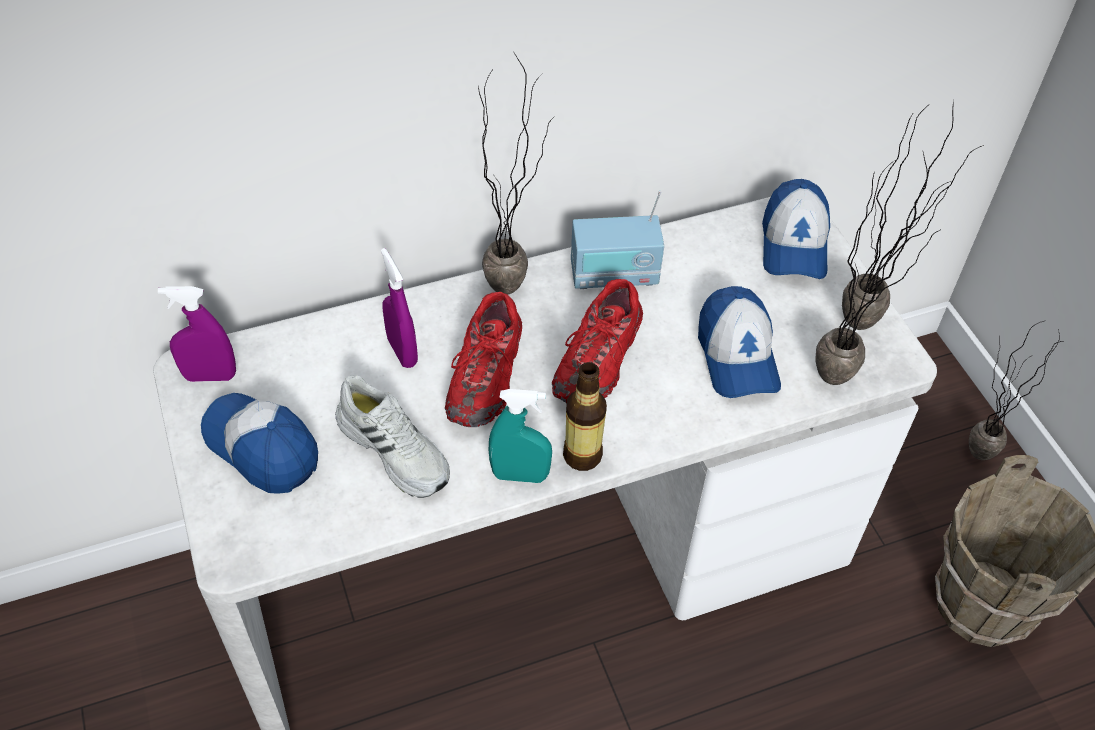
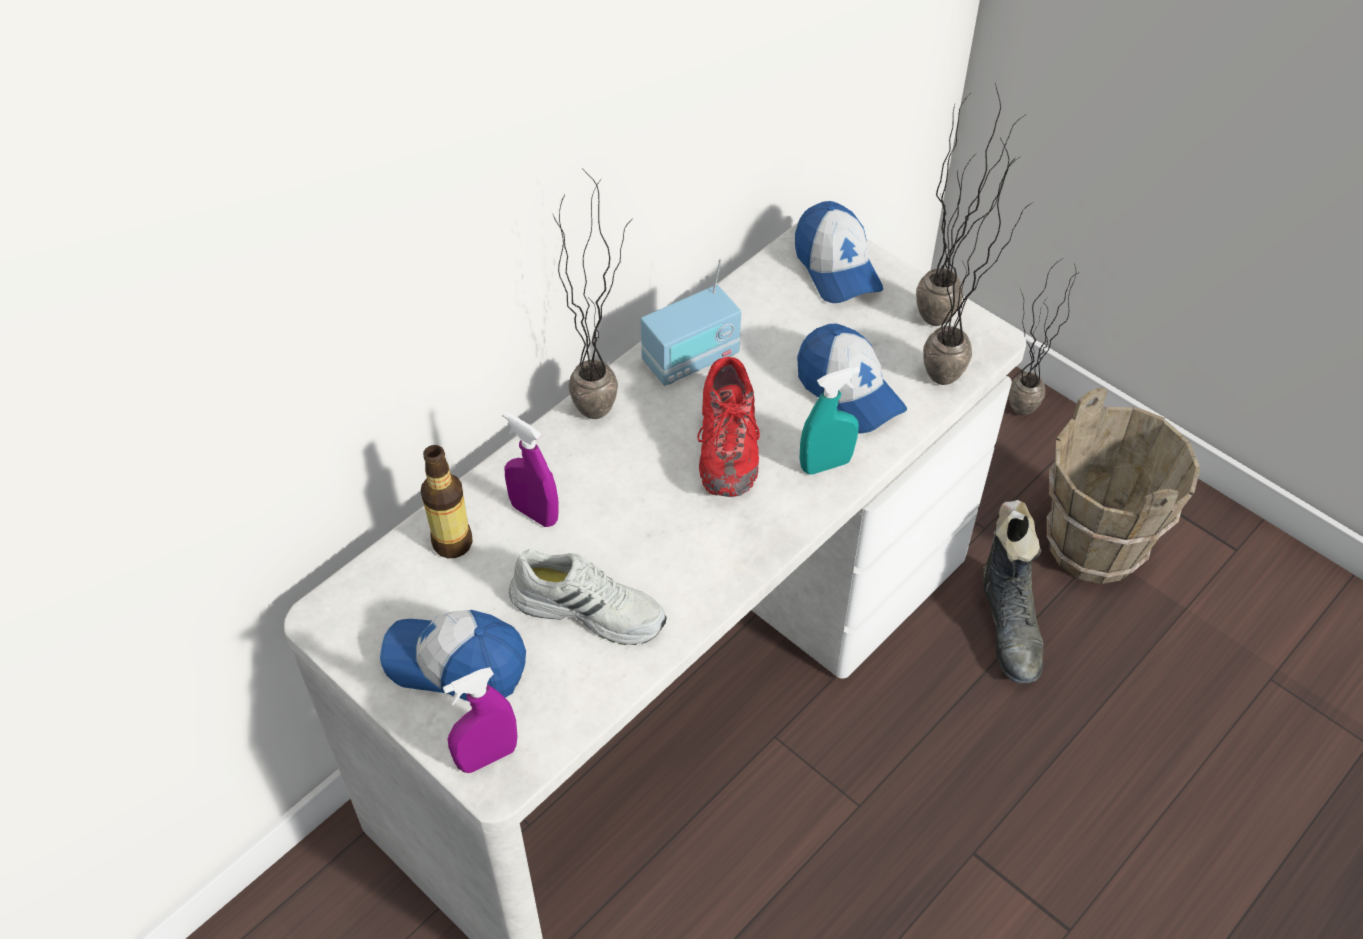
camera: 25 degrees left, 0 degrees up
purple spray bottle [158,286,236,382] -> purple spray bottle moved to [443,667,517,773]
red shoe [445,292,522,427] -> none
turquoise spray bottle [489,389,552,483] -> turquoise spray bottle moved to [800,366,860,475]
bottle [563,362,607,471] -> bottle moved to [420,445,473,558]
none -> black boot [983,500,1044,683]

